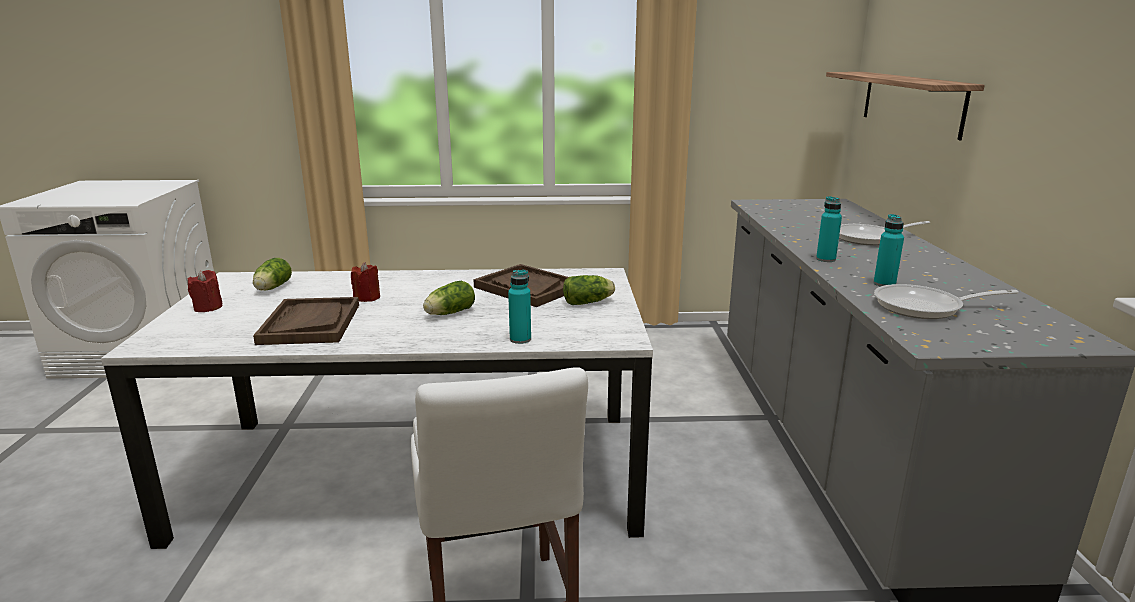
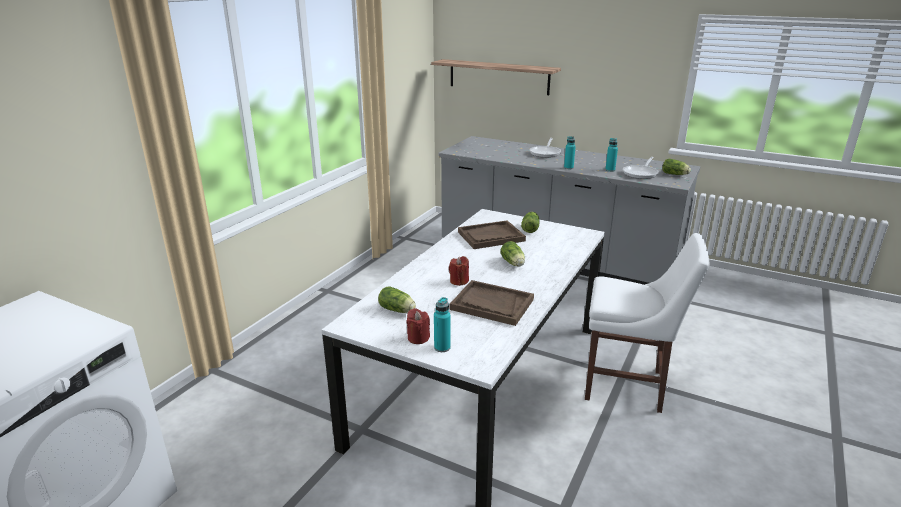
camera: 60 degrees left, 5 degrees up
turquoise bottle [508,270,531,344] -> turquoise bottle moved to [434,297,450,352]
none -> lettuce [662,159,691,175]

